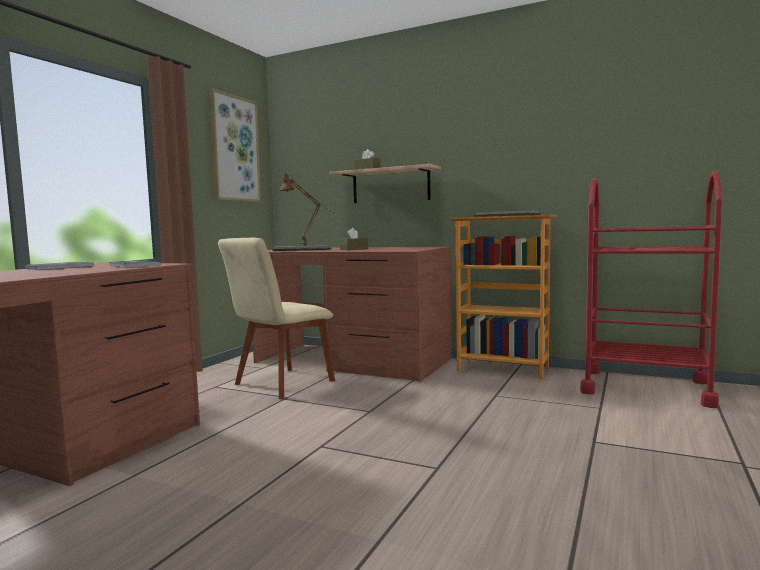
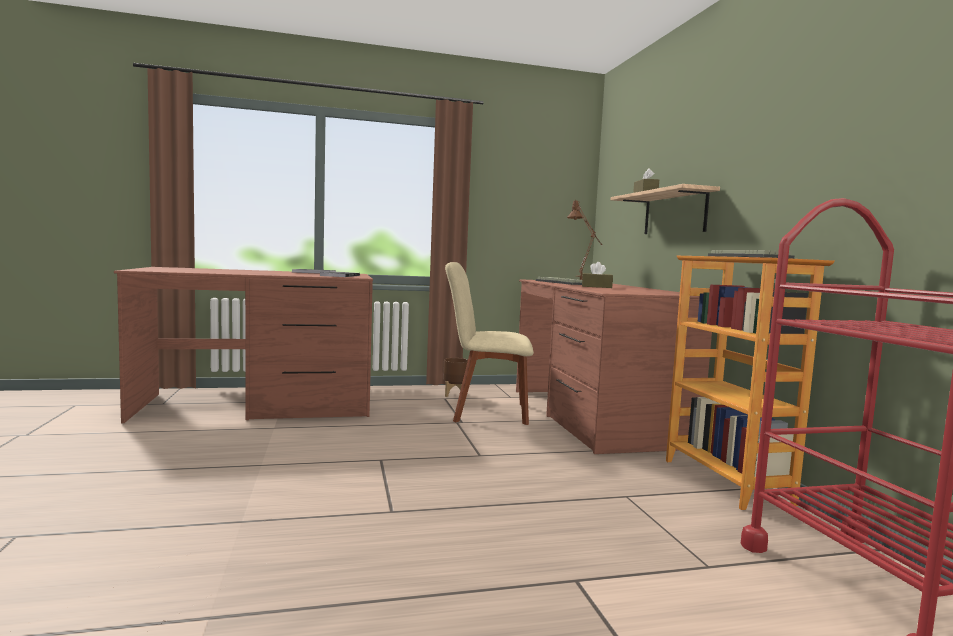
camera: 50 degrees right, 0 degrees up
picture [209,88,261,202] -> none
none -> brown planter [443,358,468,397]

